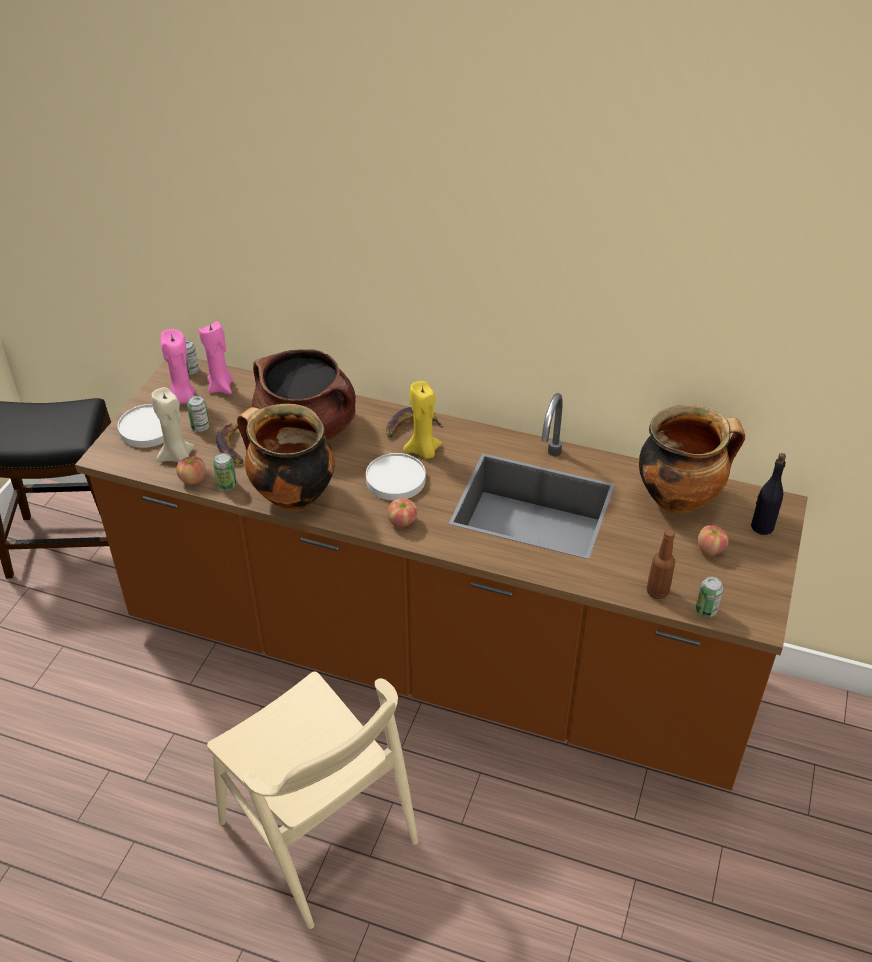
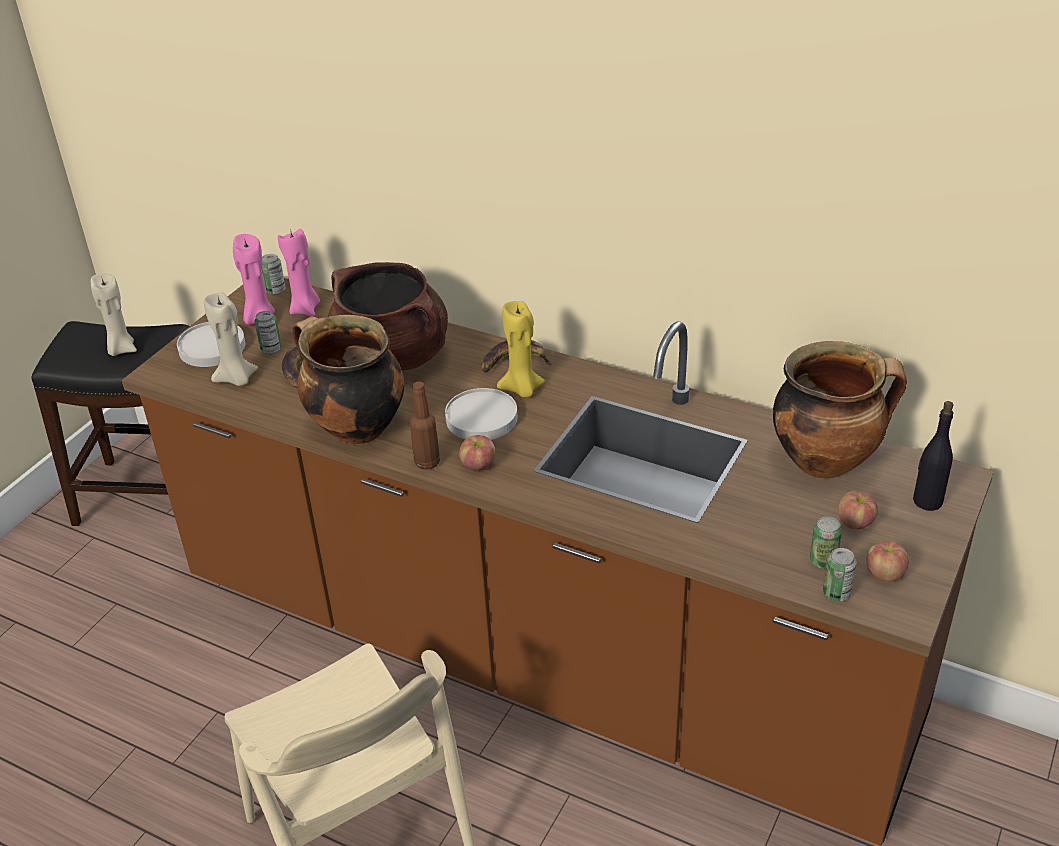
camera: 10 degrees right, 5 degrees down
apple [176,456,206,484] -> apple moved to [867,541,909,582]
can [213,453,237,490] -> can moved to [810,516,842,569]
brown bottle [647,529,675,599] -> brown bottle moved to [410,381,440,470]
none -> beige candle [91,273,137,356]

